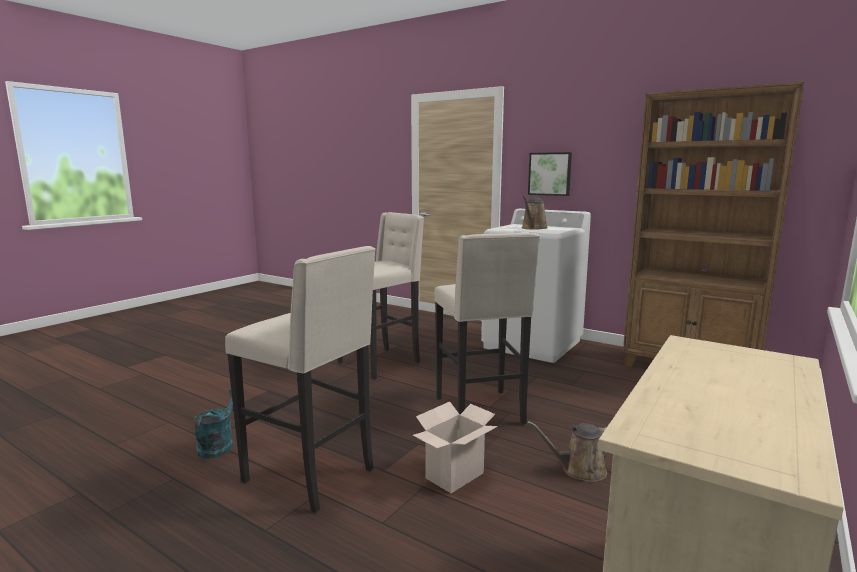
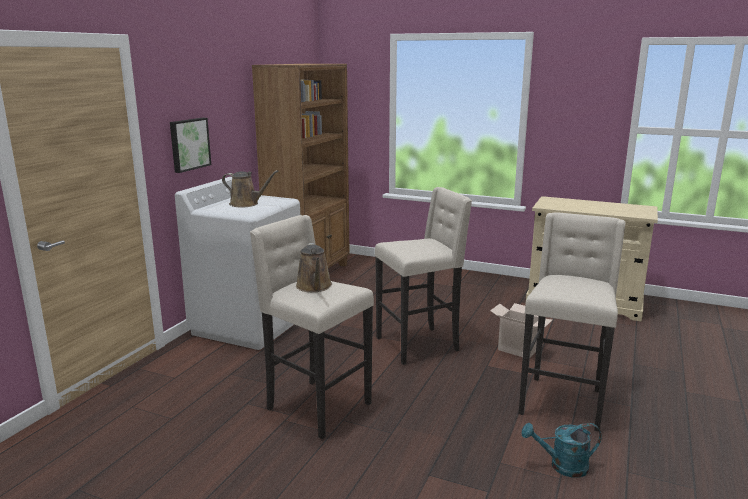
camera: 100 degrees left, 5 degrees up
brown watering can [527,421,608,482] -> brown watering can moved to [296,243,332,292]

